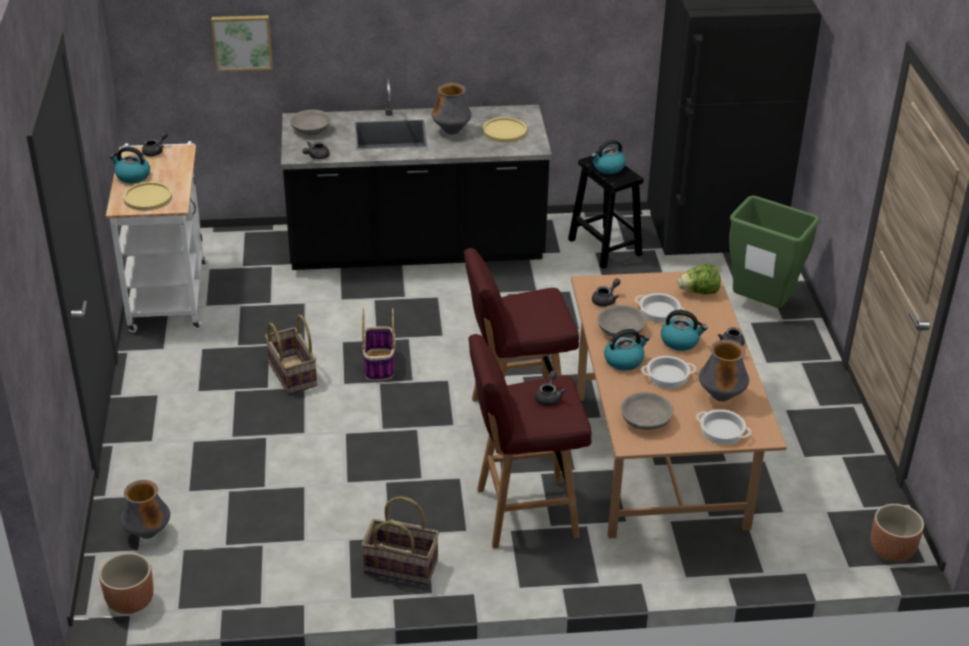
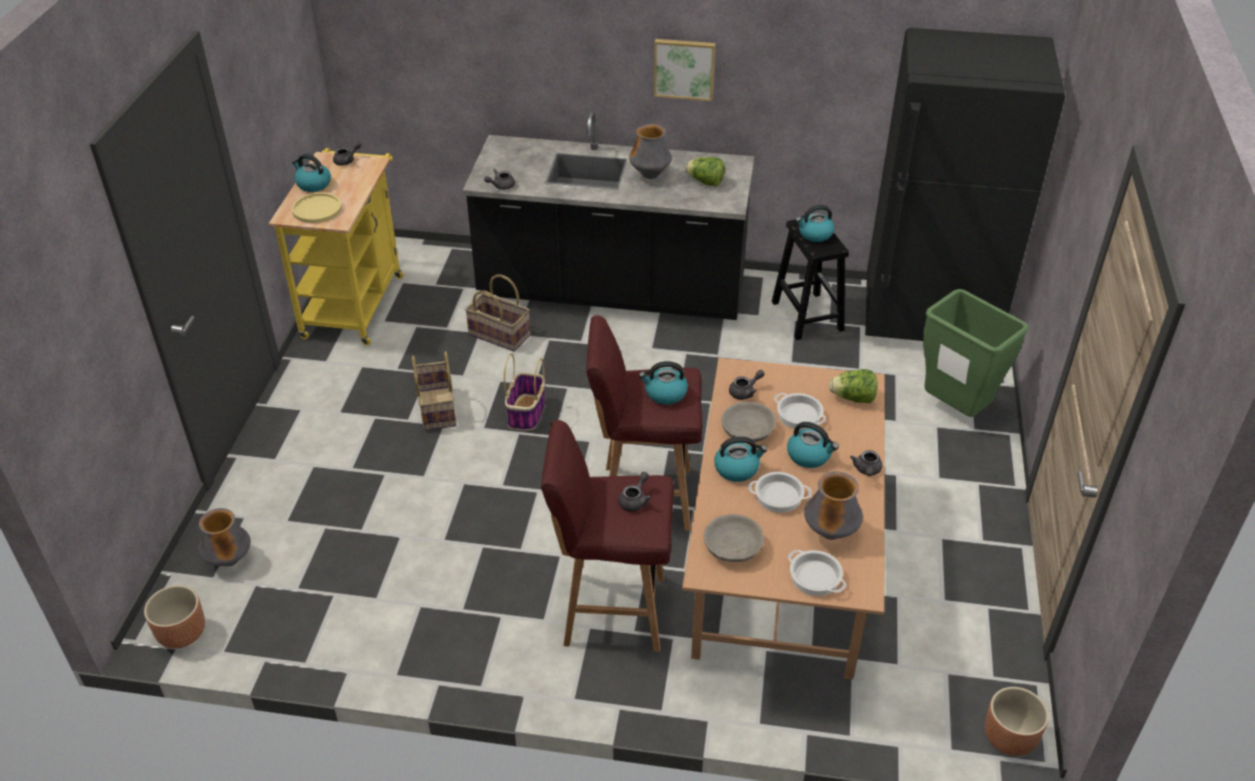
camera: 15 degrees right, 5 degrees up
white cart [106,141,208,332] -> yellow cart [269,148,403,346]
picture [211,15,273,71] -> picture moved to [654,39,716,101]
grey bowl [290,110,331,135] -> none
basket [361,496,439,585] -> basket moved to [465,274,530,352]
yellow plate [483,117,527,143] -> lettuce [685,157,725,186]
none -> kettle [639,361,688,405]

